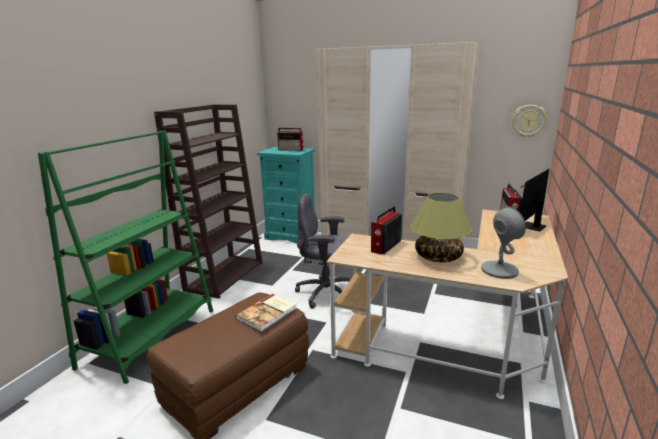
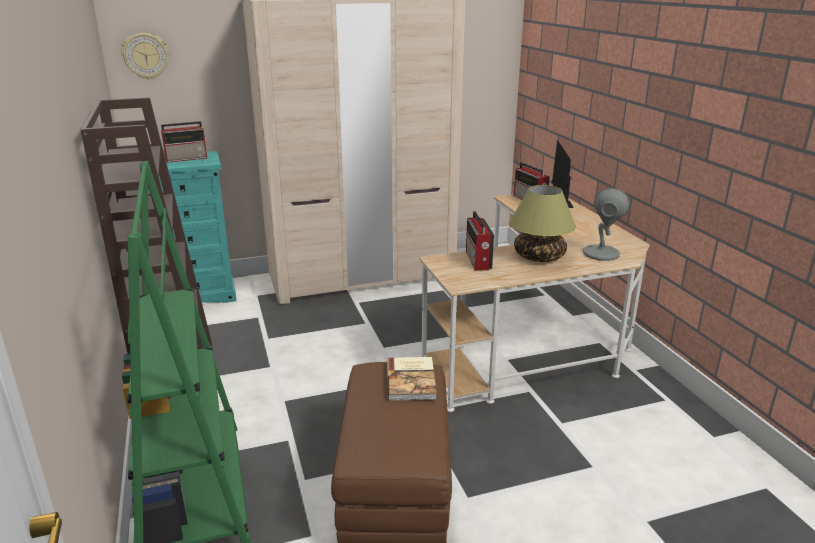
camera: 40 degrees left, 5 degrees up
grey office chair [295,194,351,309] -> none
wall clock [512,105,547,137] -> wall clock moved to [121,33,169,80]

